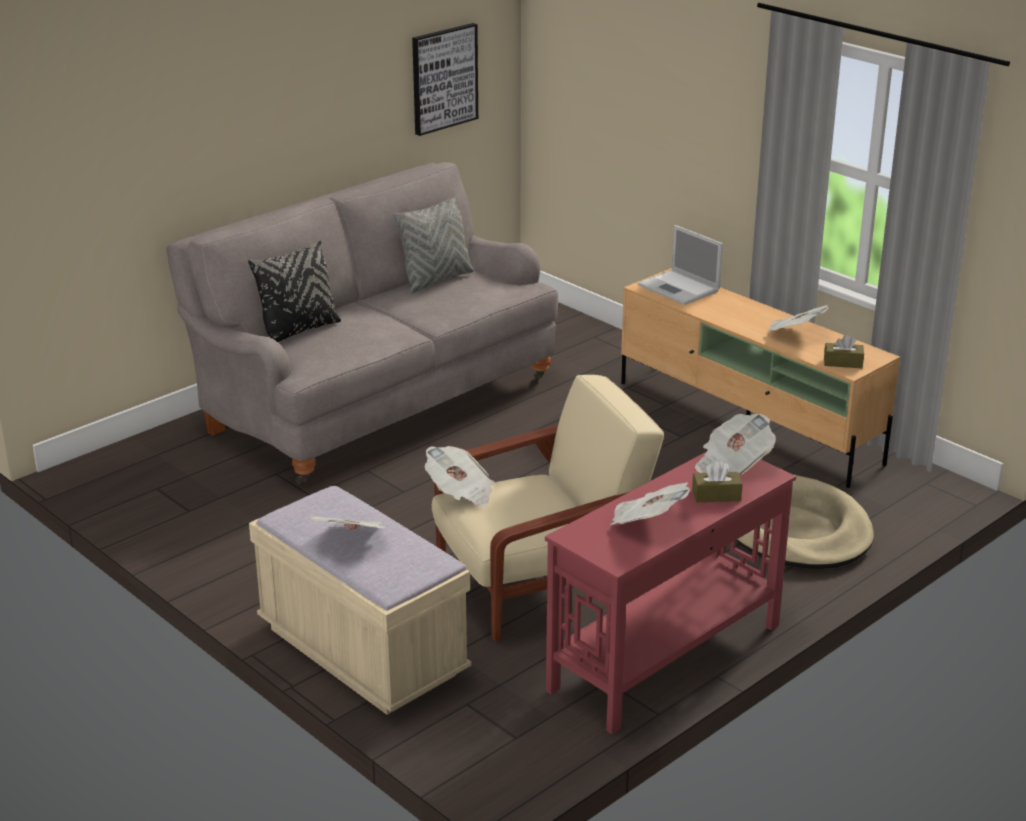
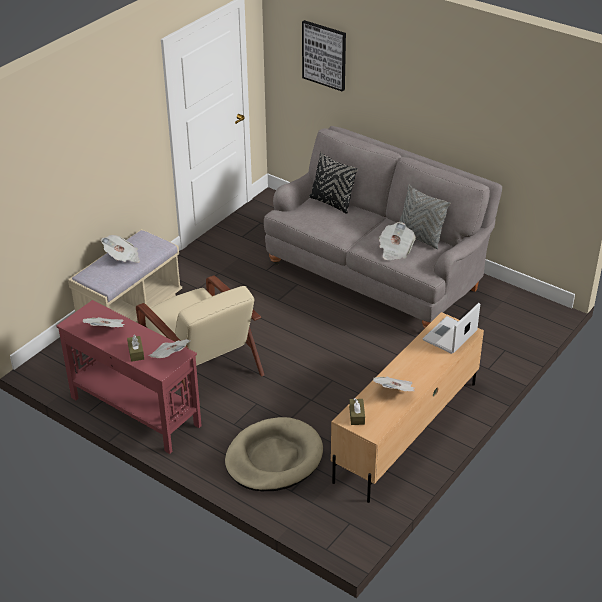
camera: 80 degrees right, 10 degrees up
picture [412,23,478,136] -> picture moved to [302,20,346,92]
newspaper [424,446,495,507] -> newspaper moved to [379,222,415,260]

